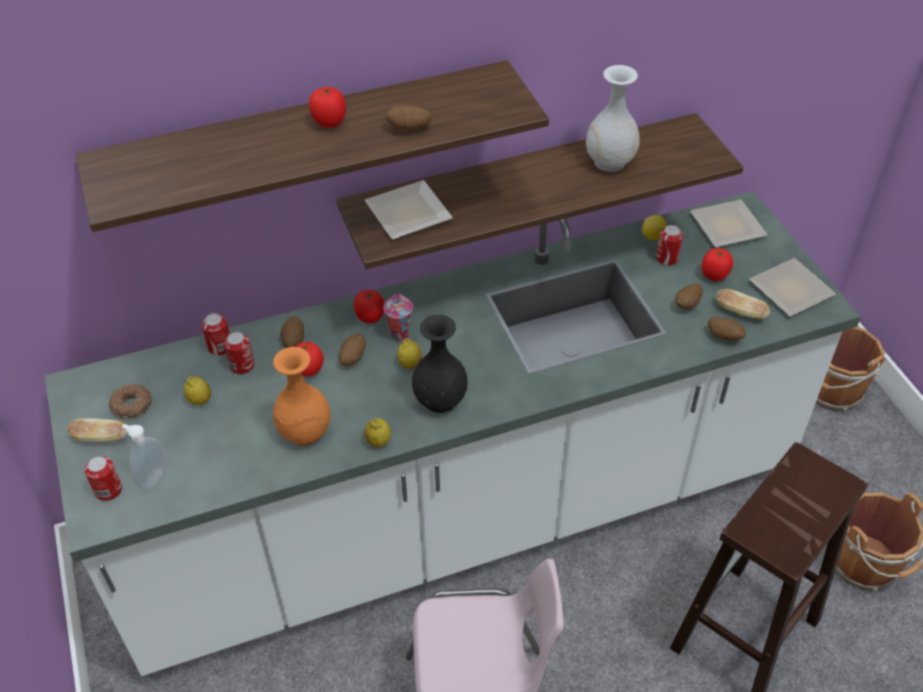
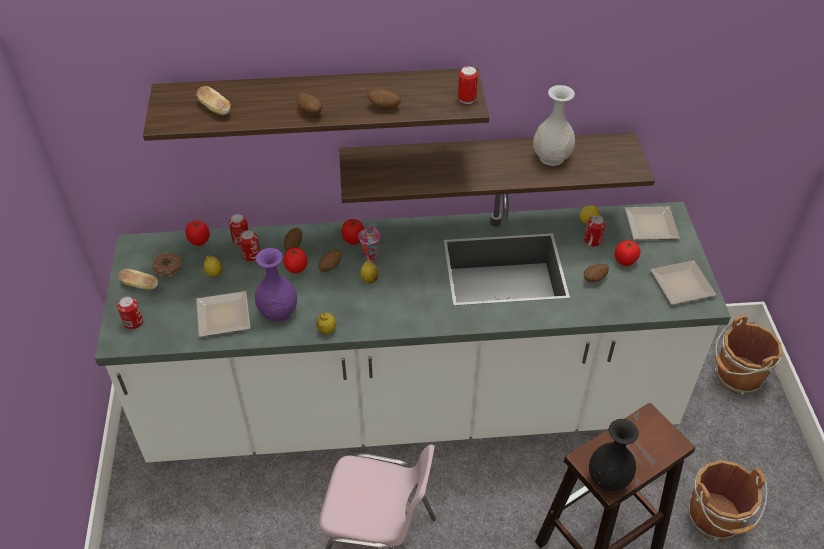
camera: 15 degrees right, 0 degrees up
soap dispenser [122,424,166,490] -> none
orange vase [273,347,330,446] -> purple vase [255,248,297,322]
tomato [309,86,346,128] -> tomato moved to [185,220,210,246]
plate [365,180,453,239] -> plate moved to [196,291,250,337]
black vase [412,315,468,413] -> black vase moved to [589,419,639,491]
potato [708,317,746,340] -> potato moved to [297,93,322,114]
bread [716,289,770,319] -> bread moved to [196,86,231,115]
none -> can [458,66,478,104]

